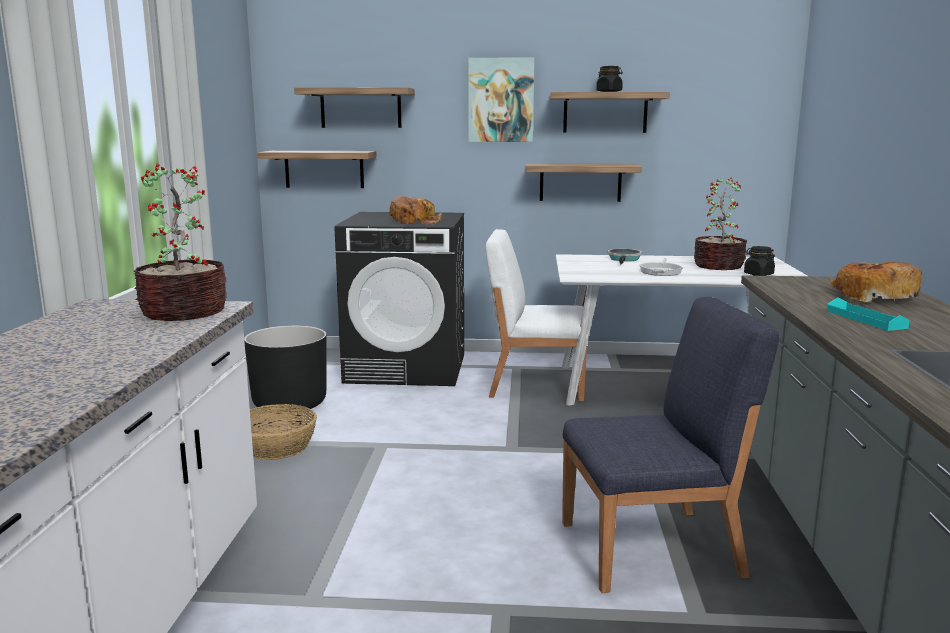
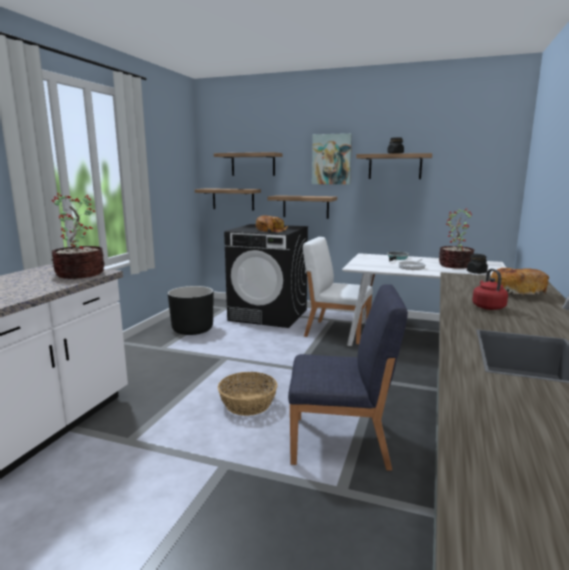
camera: 15 degrees right, 0 degrees up
basket [250,404,317,460] -> basket moved to [218,372,277,416]
shelf [526,163,642,202] -> shelf moved to [267,195,337,219]
turquoise tray [827,297,910,331] -> red kettle [472,268,508,310]

